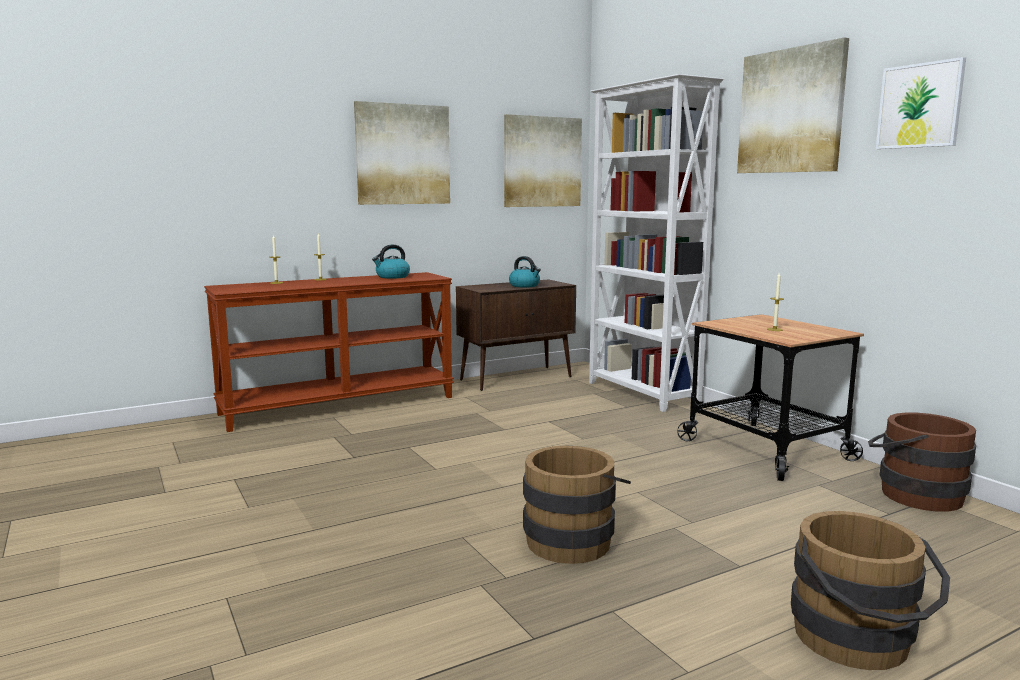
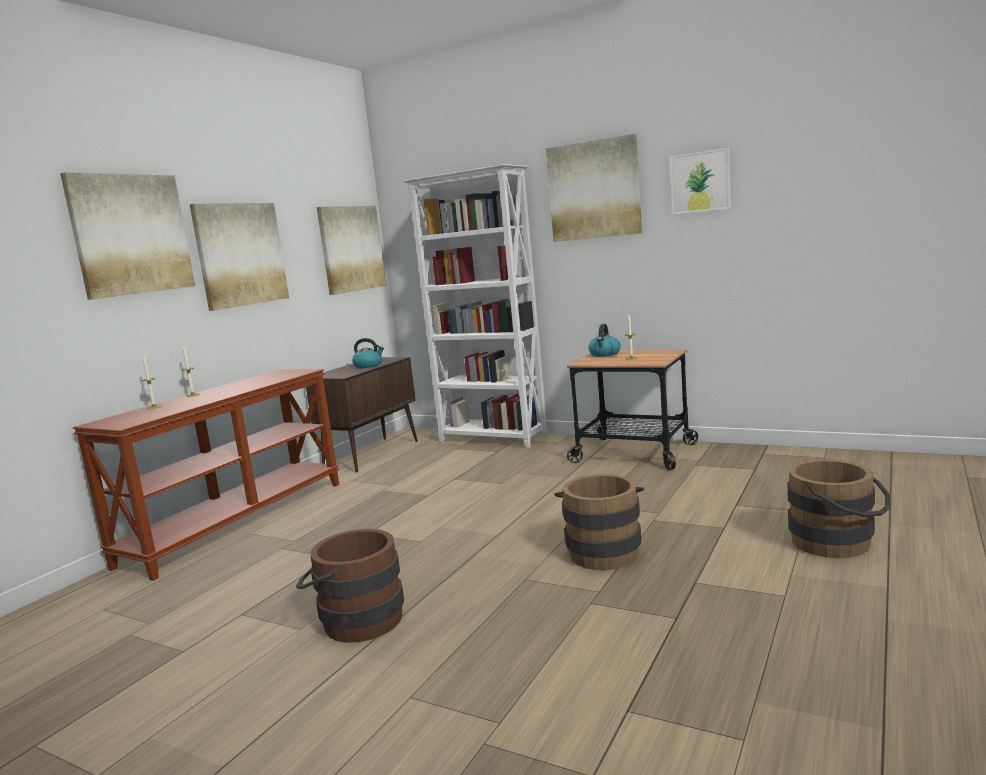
camera: 30 degrees left, 0 degrees up
kettle [372,245,410,279] -> kettle moved to [588,324,621,357]
brown bucket [868,413,976,512] -> brown bucket moved to [296,529,404,643]
none -> picture [60,172,195,300]

